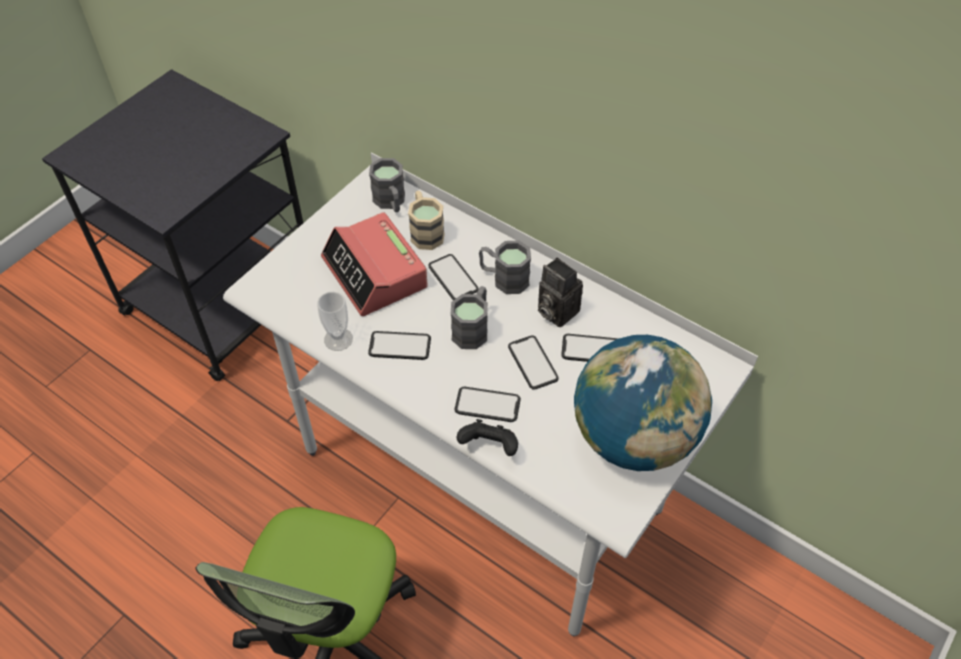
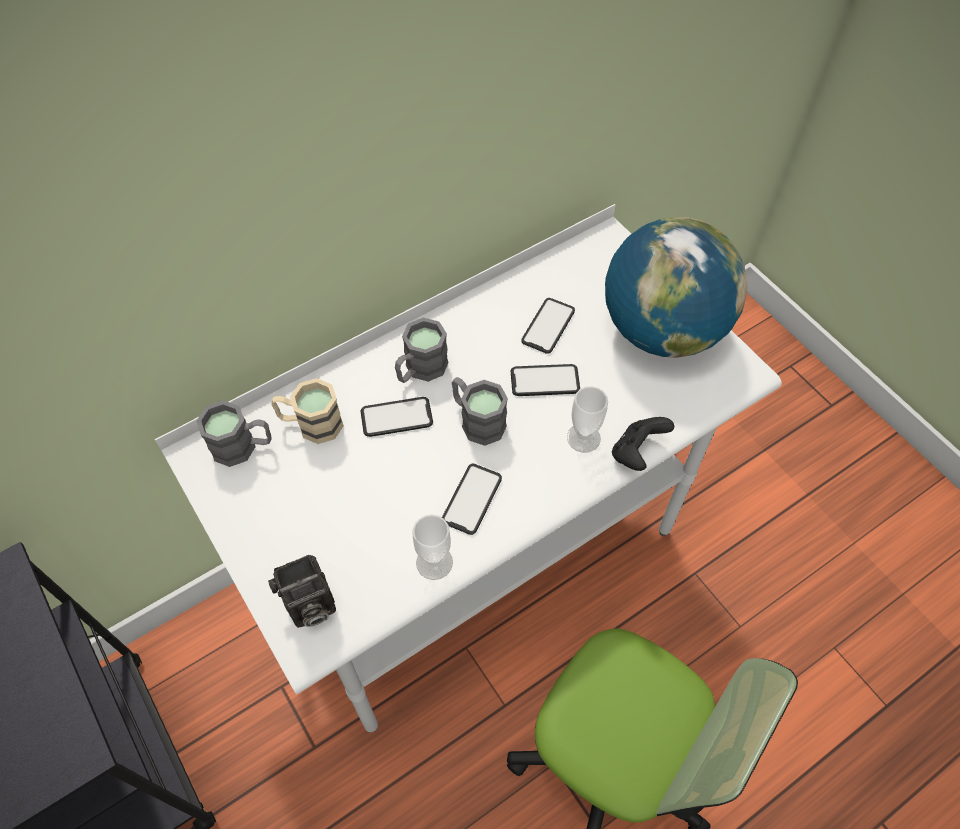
camera: 70 degrees left, 5 degrees up
alarm clock [321,212,428,316] -> none
phone [454,387,521,422] -> cup [567,386,608,453]
camera [538,257,583,327] -> camera moved to [268,555,336,628]

